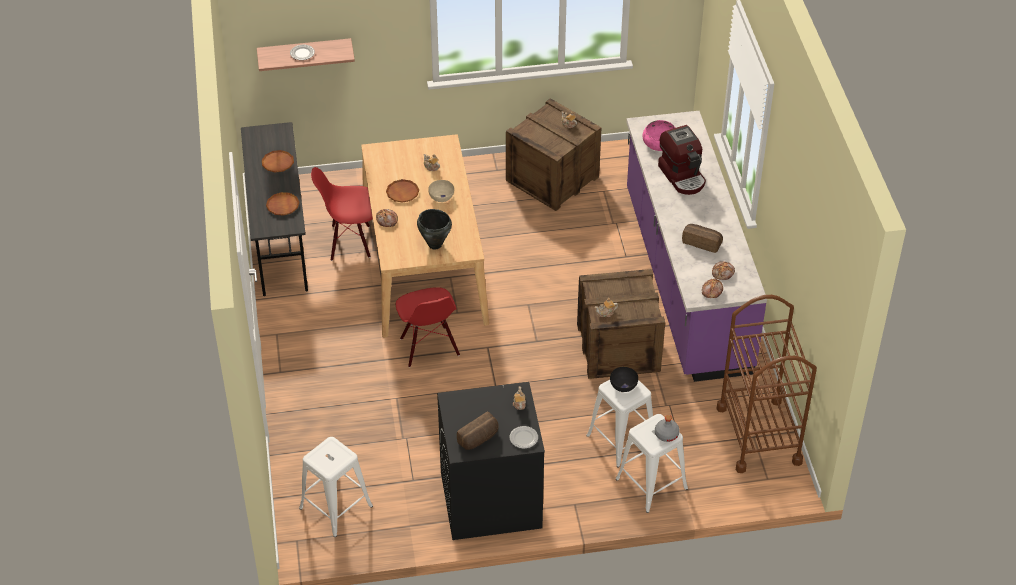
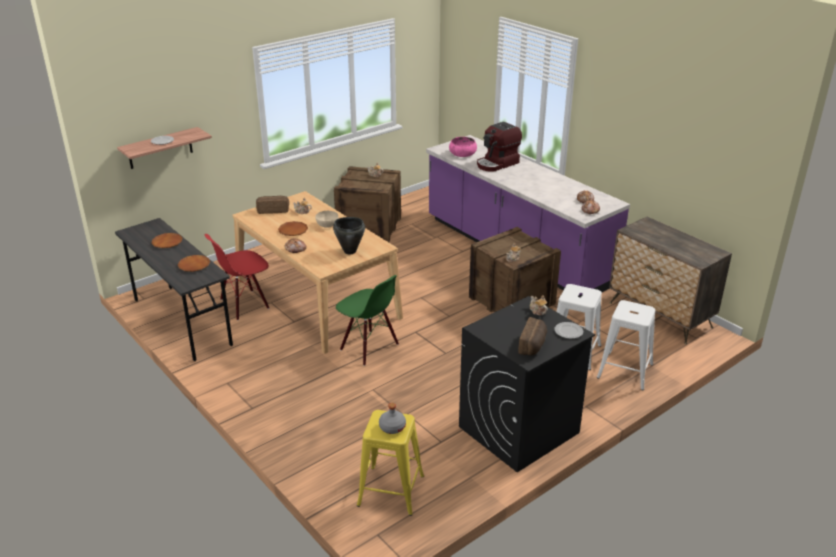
camera: 30 degrees left, 15 degrees down
white stool [299,437,373,537] -> yellow stool [357,410,424,516]
red chair [396,287,460,367] -> green chair [336,275,399,366]
black bowl [610,367,638,392] -> none
grey bottle [655,415,680,442] -> grey bottle moved to [379,403,406,434]
coffee machine [658,125,706,195] -> coffee machine turned 105 degrees clockwise [477,122,522,172]
bread [682,224,723,253] -> bread moved to [256,196,289,214]
brown cart [717,295,817,473] -> dresser [609,217,732,344]

